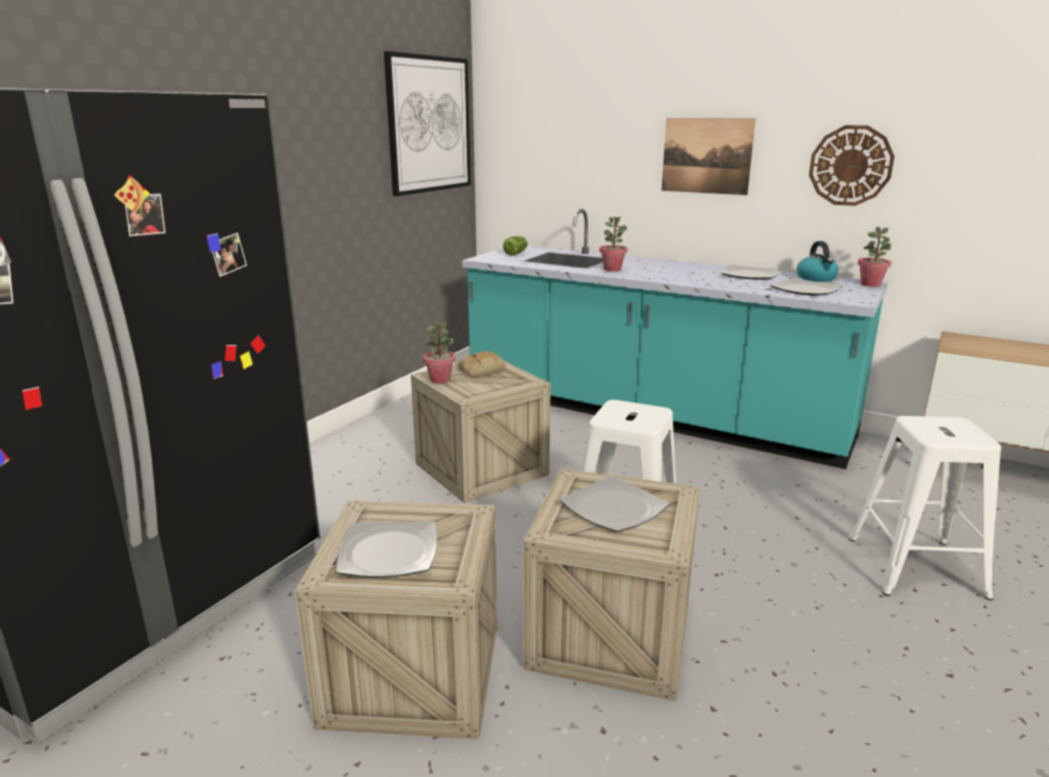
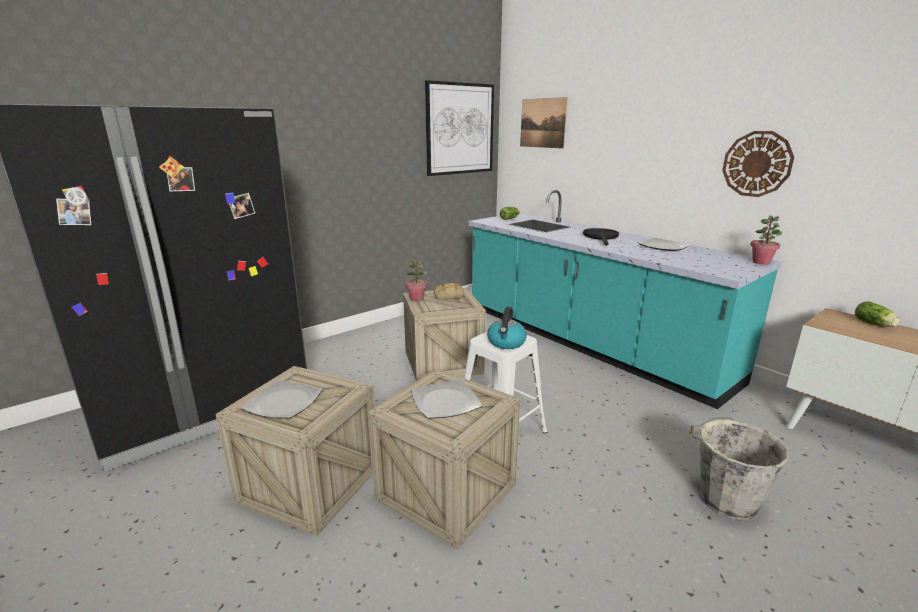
camera: 20 degrees right, 0 degrees up
potted plant [599,217,628,272] -> none
picture [662,118,756,195] -> picture moved to [520,97,568,149]
plate [770,278,843,296] -> none
kettle [797,241,839,282] -> kettle moved to [487,307,527,349]
white stool [849,416,1001,600] -> grey bucket [691,417,789,521]
none -> black frying pan [583,228,619,246]
none -> lettuce [855,301,900,327]

